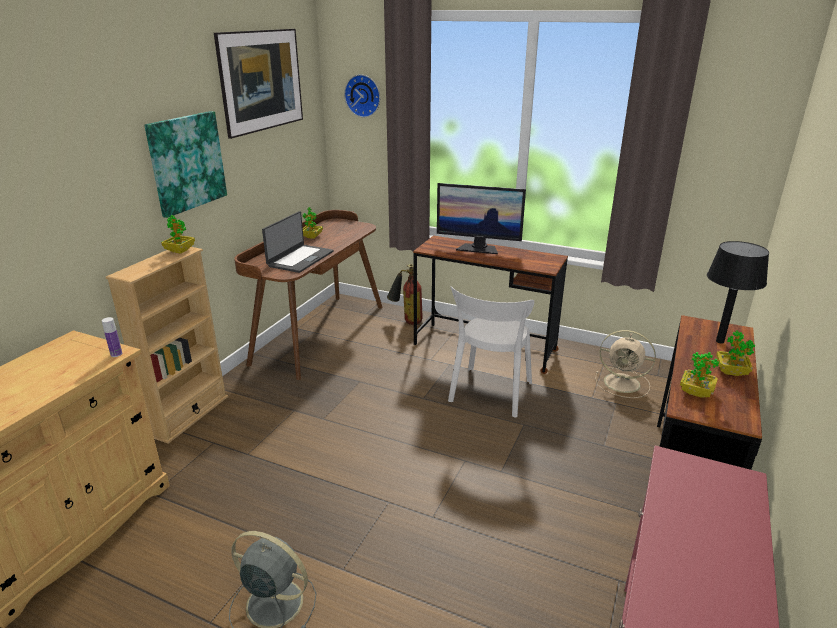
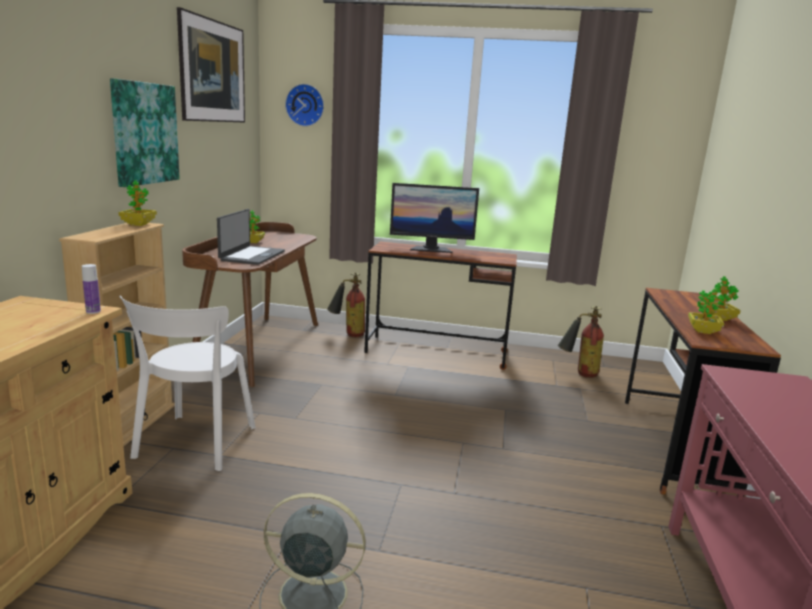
camera: 15 degrees left, 10 degrees down
white chair [448,286,534,418] -> white chair moved to [119,296,255,471]
beige fan [595,330,656,398] -> fire extinguisher [558,306,604,378]
black table lamp [707,241,769,343] -> none

